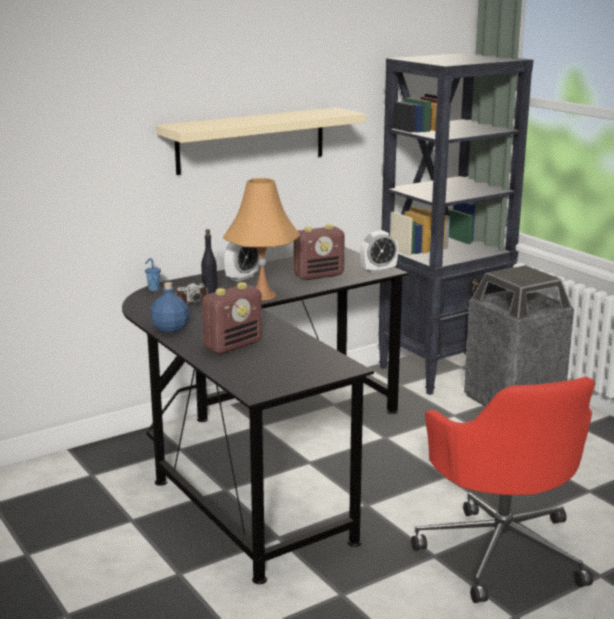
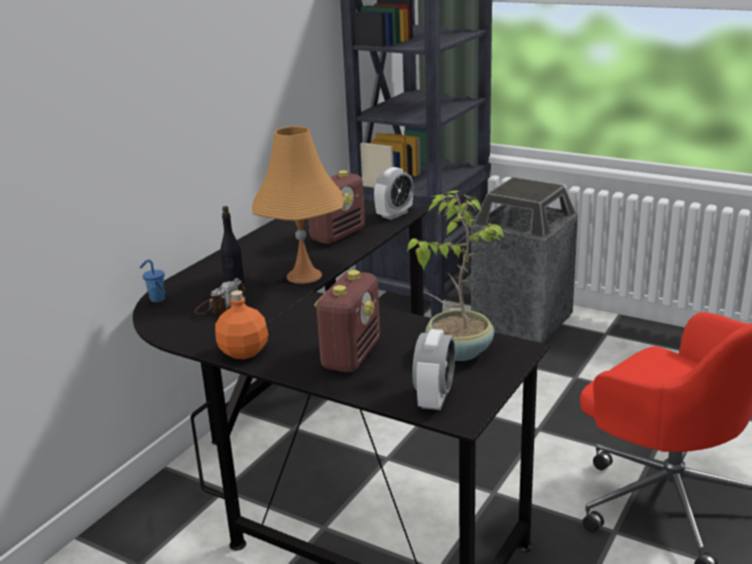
camera: 25 degrees left, 5 degrees up
blue bottle [150,282,190,333] -> orange bottle [215,290,268,359]
beige shelf [156,107,366,175] -> none
alarm clock [224,242,259,282] -> alarm clock moved to [412,329,455,411]
none -> potted plant [407,191,506,361]

